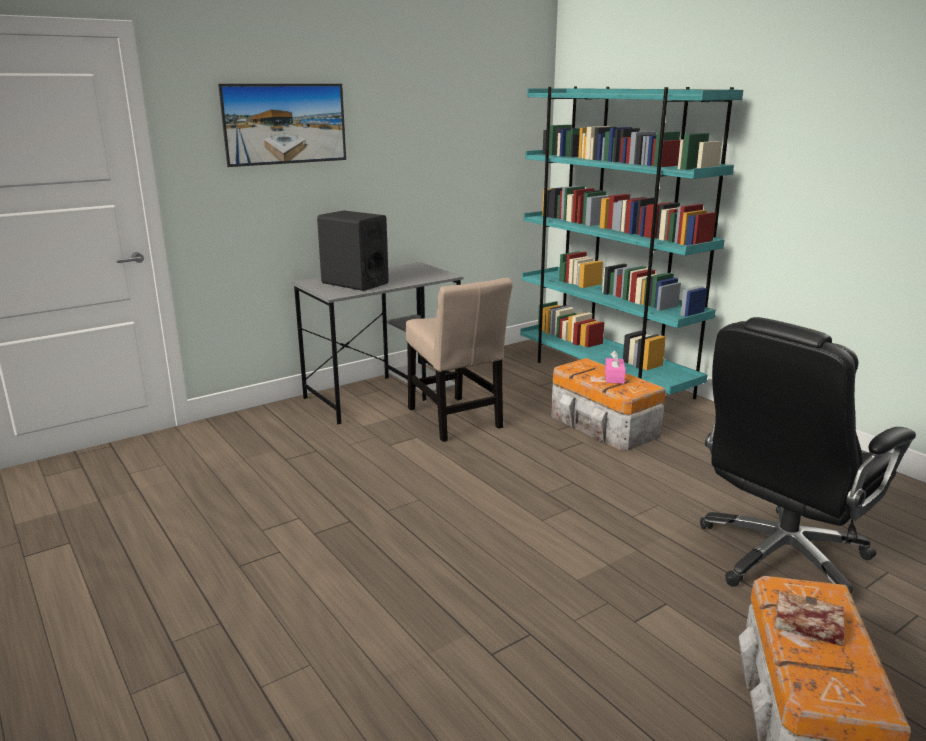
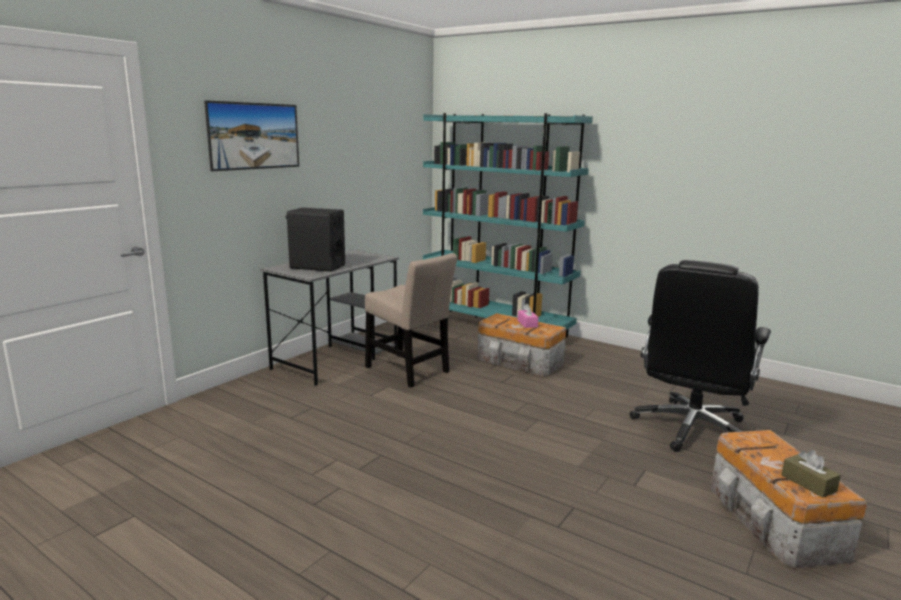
camera: 20 degrees left, 5 degrees down
book [775,591,844,646] -> none
none -> brown tissue box [781,450,841,498]

